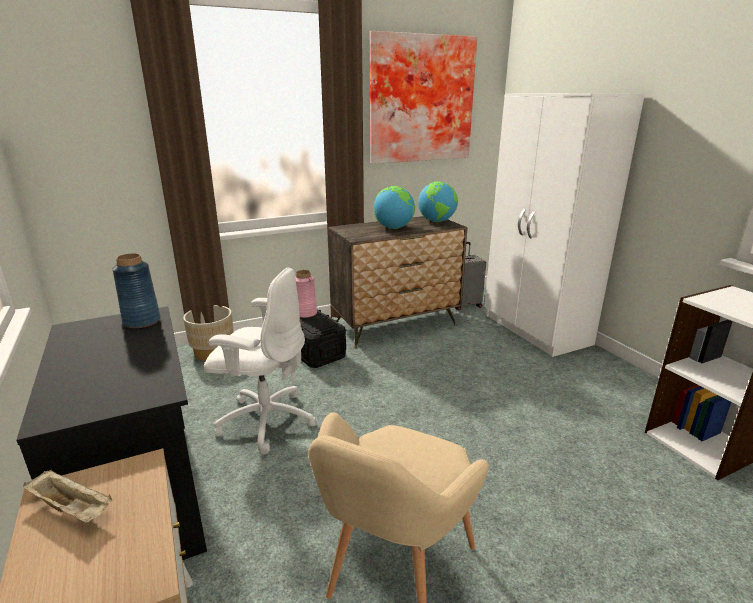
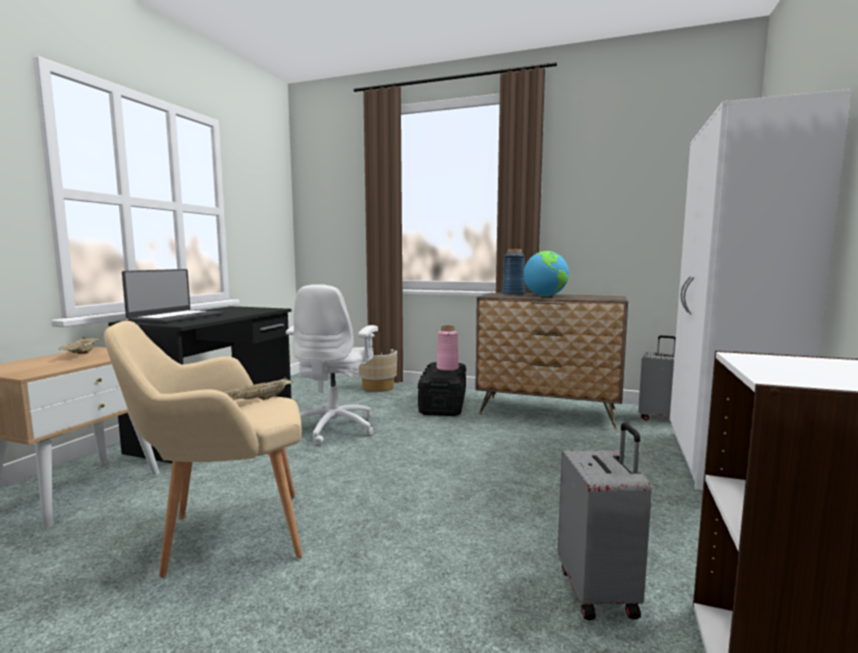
camera: 45 degrees right, 15 degrees down
blue vase [112,253,161,328] -> blue vase moved to [502,249,525,295]
white office chair [204,267,316,454] -> white office chair turned 45 degrees clockwise [286,284,378,445]
picture [370,31,477,164] -> none
globe [418,181,458,222] -> none
none -> laptop [122,269,223,324]
none -> beige tray [221,377,293,400]
none -> grey suitcase [558,423,652,620]

